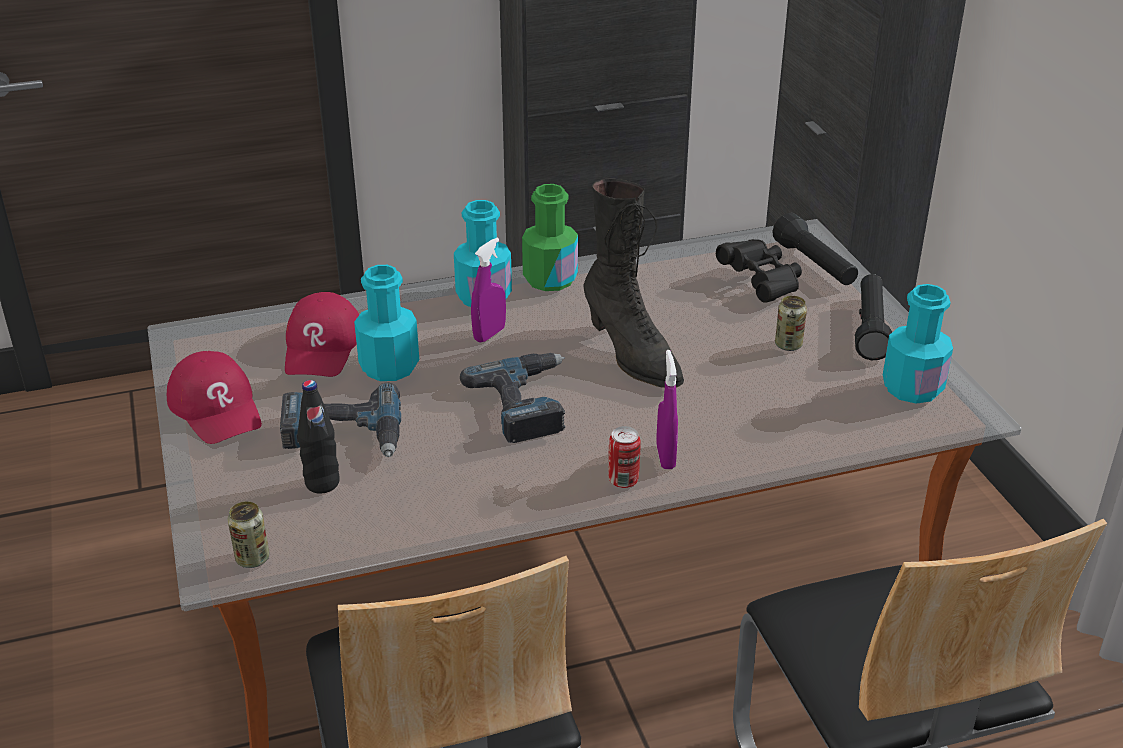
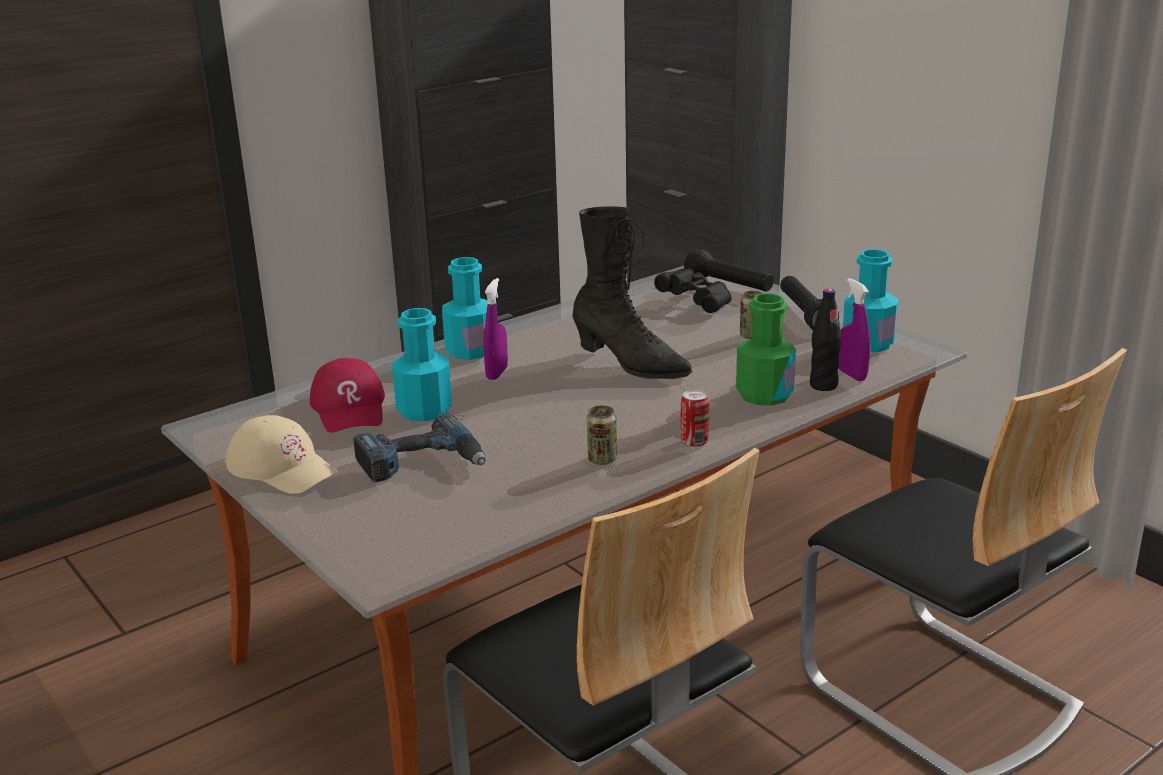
camera: 20 degrees left, 10 degrees down
red cap [167,351,262,444] -> beige cap [225,415,338,494]
can [228,501,269,568] -> can moved to [587,405,617,465]
black bottle [297,380,340,494] -> black bottle moved to [810,289,841,391]
power drill [460,353,565,443] -> none
green bottle [522,184,578,291] -> green bottle moved to [736,293,796,406]
purple spray bottle [656,350,678,469] -> purple spray bottle moved to [838,278,871,381]

